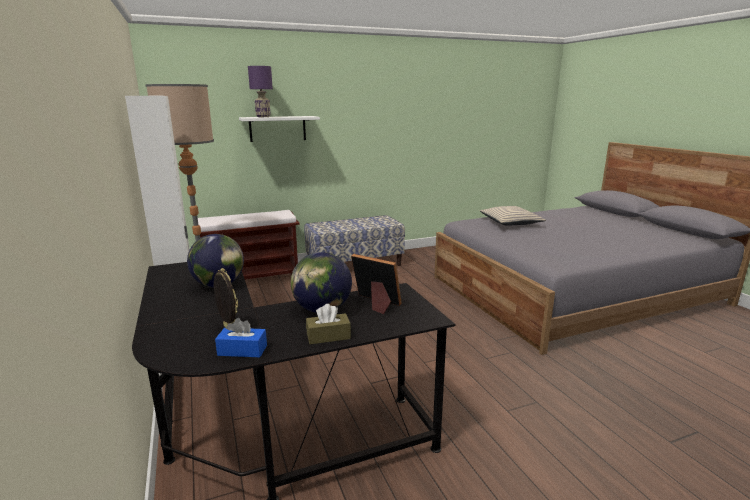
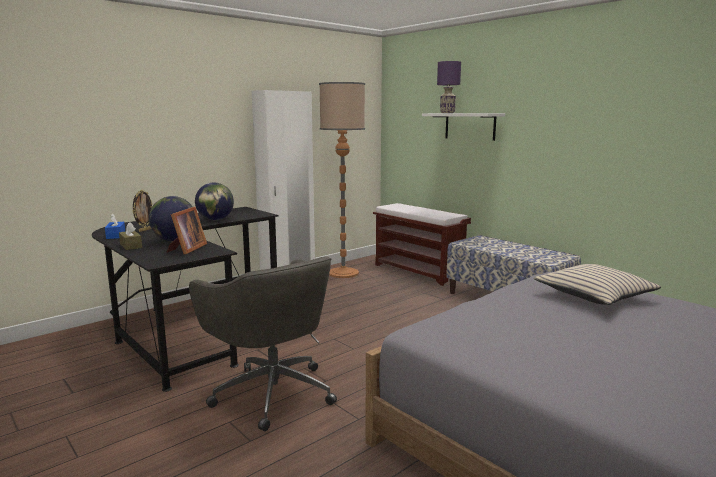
camera: 70 degrees right, 5 degrees down
none -> grey office chair [189,256,337,431]

